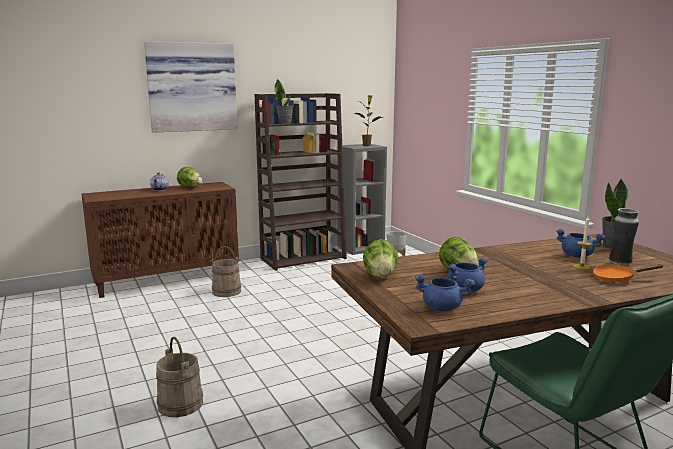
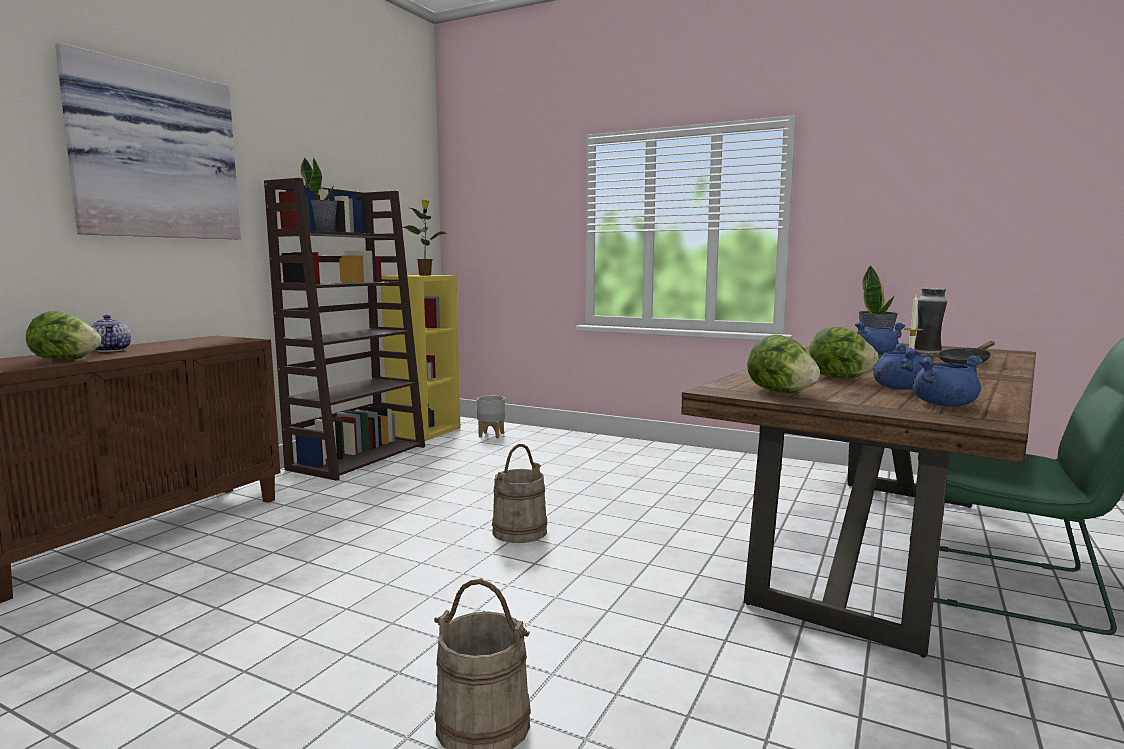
camera: 35 degrees left, 5 degrees down
lettuce [177,167,202,188] -> lettuce moved to [26,311,101,360]
beige bucket [209,246,241,297] -> beige bucket moved to [492,444,547,543]
grey bookcase [337,144,387,255] -> yellow bookcase [381,275,460,441]
orange frying pan [593,264,664,282] -> black frying pan [938,341,995,365]

